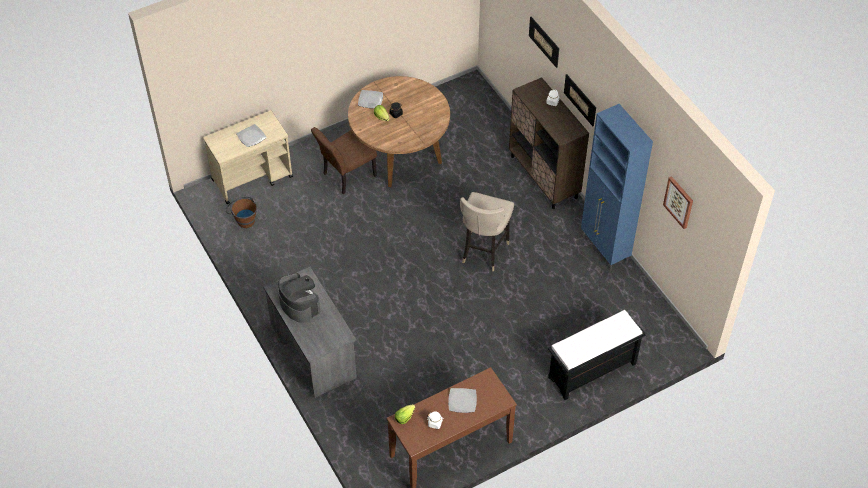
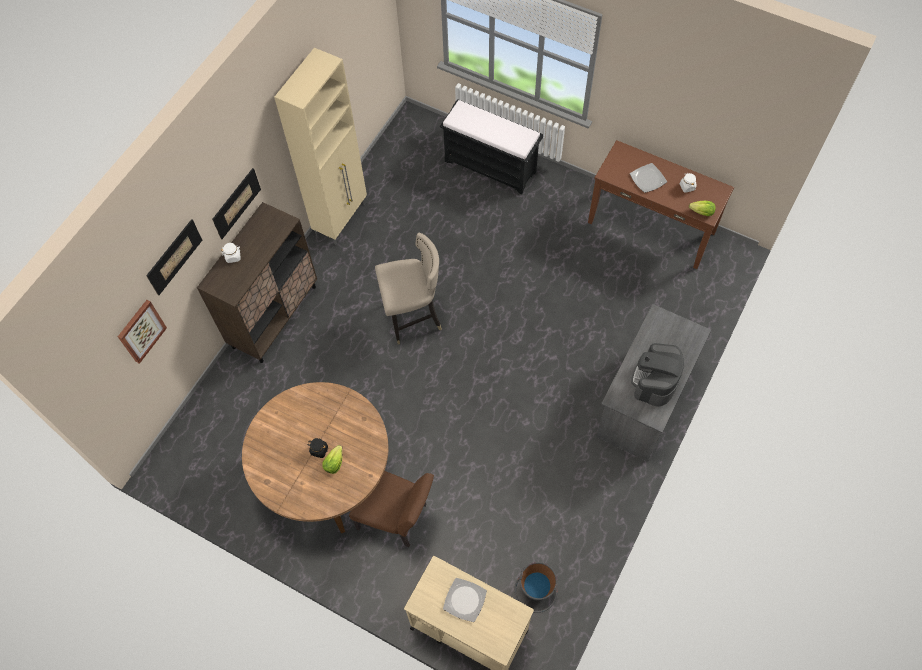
camera: 120 degrees left, 10 degrees up
plate [358,90,383,108] -> none
blue cabinet [581,104,653,271] -> beige cabinet [274,48,367,245]
picture [663,176,693,229] -> picture moved to [118,300,167,364]

